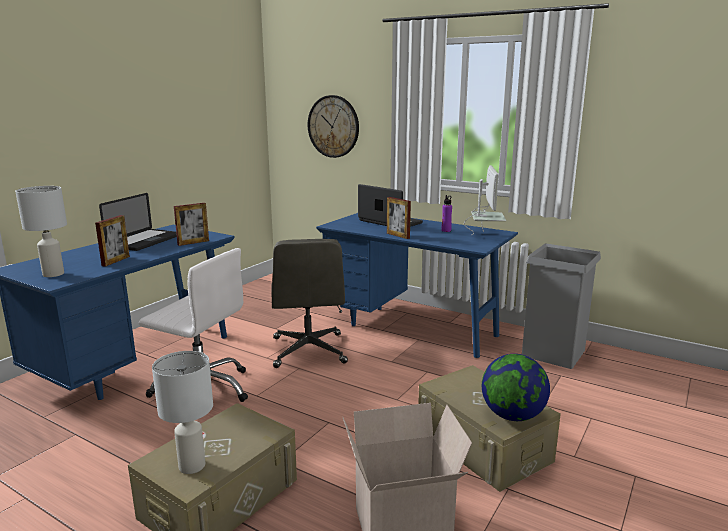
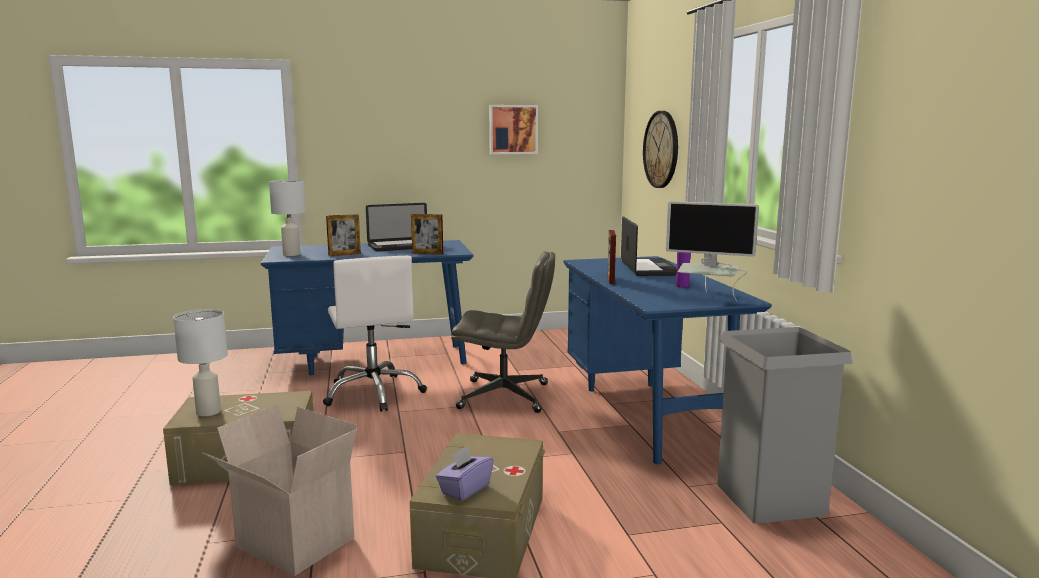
camera: 45 degrees right, 5 degrees down
grey office chair [272,239,348,368] -> grey office chair turned 120 degrees counterclockwise [451,251,555,413]
monitor [464,165,506,235] -> monitor turned 60 degrees clockwise [666,201,759,301]
globe [482,354,550,421] -> purple tissue box [436,446,494,501]
none -> picture [489,105,538,154]

